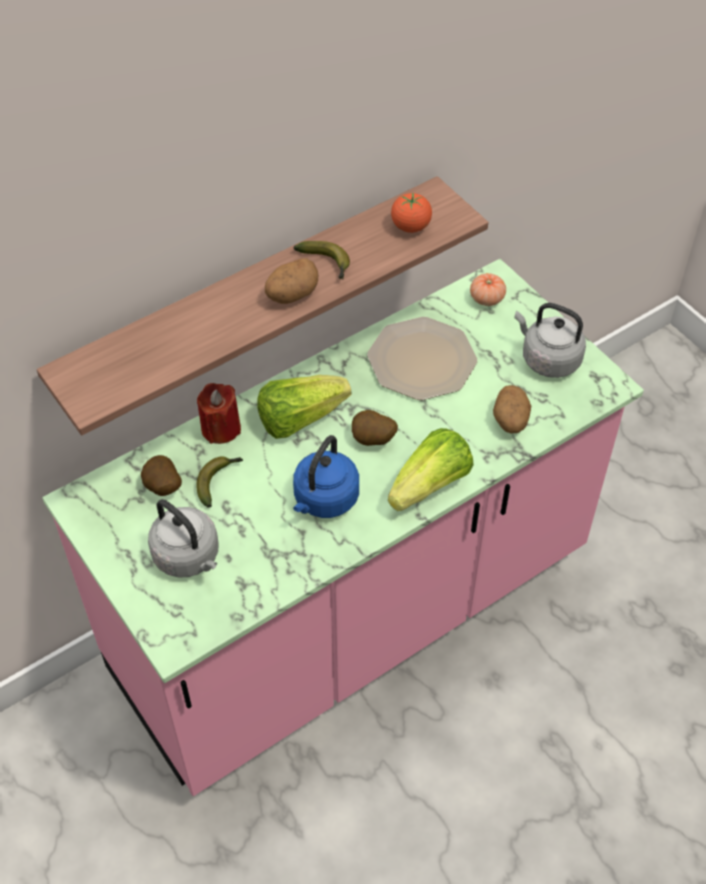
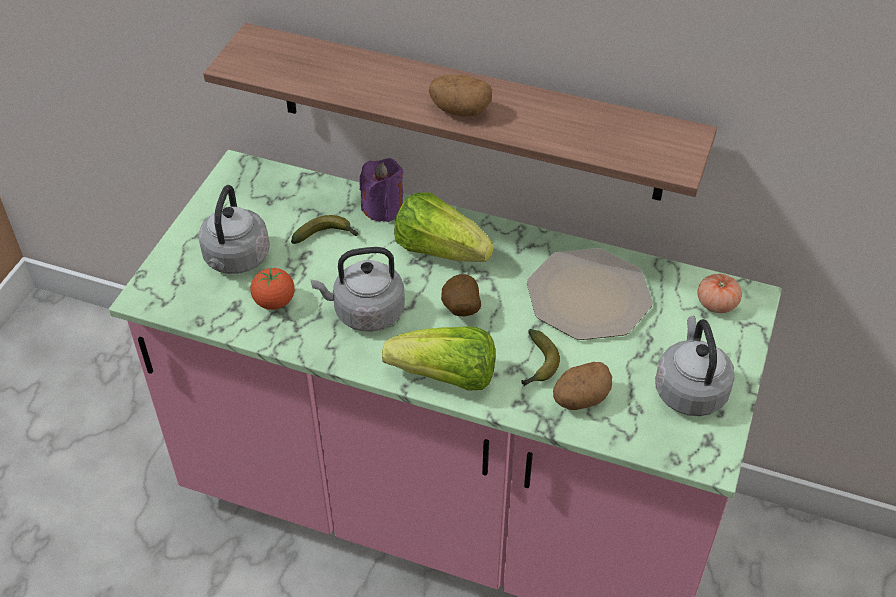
camera: 55 degrees right, 5 degrees down
potato [141,455,182,496] -> none
red candle [197,383,241,444] -> purple candle [359,158,403,222]
blue kettle [293,435,359,518] -> grey kettle [311,247,405,331]
banana [294,241,350,280] -> banana moved to [521,329,560,386]
tomato [391,193,432,233] -> tomato moved to [251,267,295,310]

